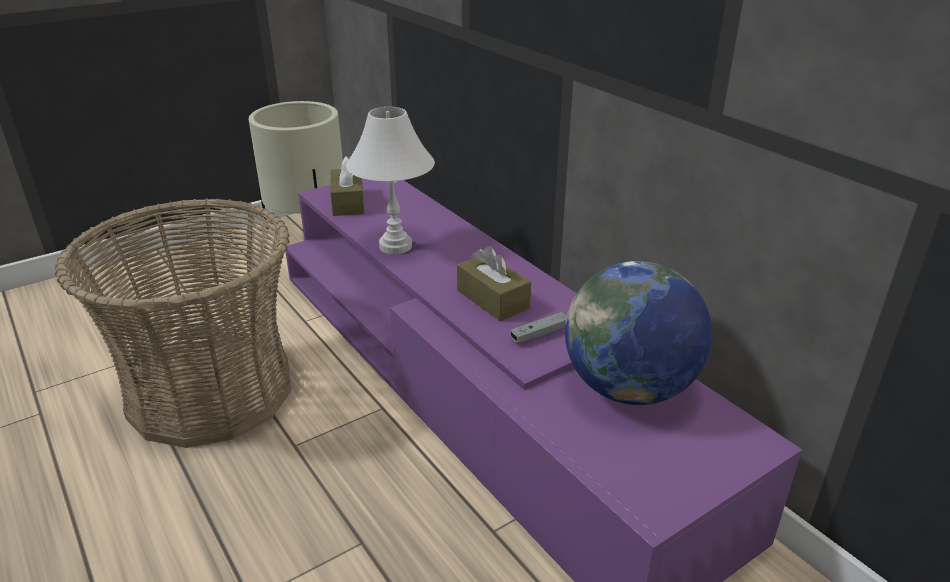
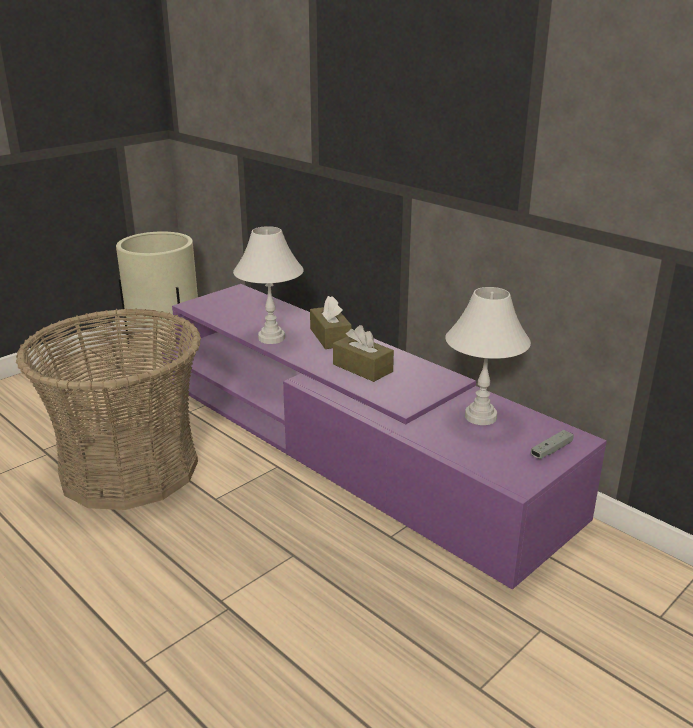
camera: 10 degrees left, 5 degrees down
brown tissue box [330,156,364,216] -> brown tissue box moved to [310,296,352,349]
grey game controller [510,312,567,343] -> grey game controller moved to [531,430,574,459]
globe [565,261,712,405] -> white table lamp [445,287,531,425]

